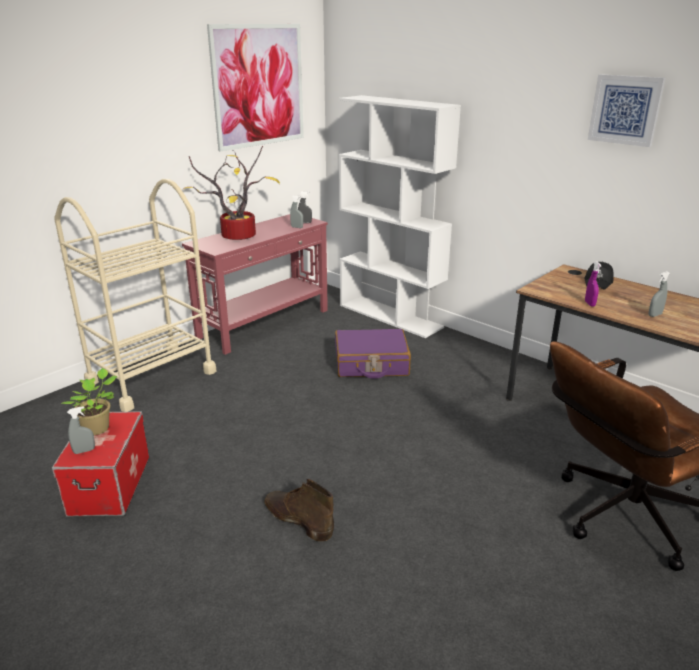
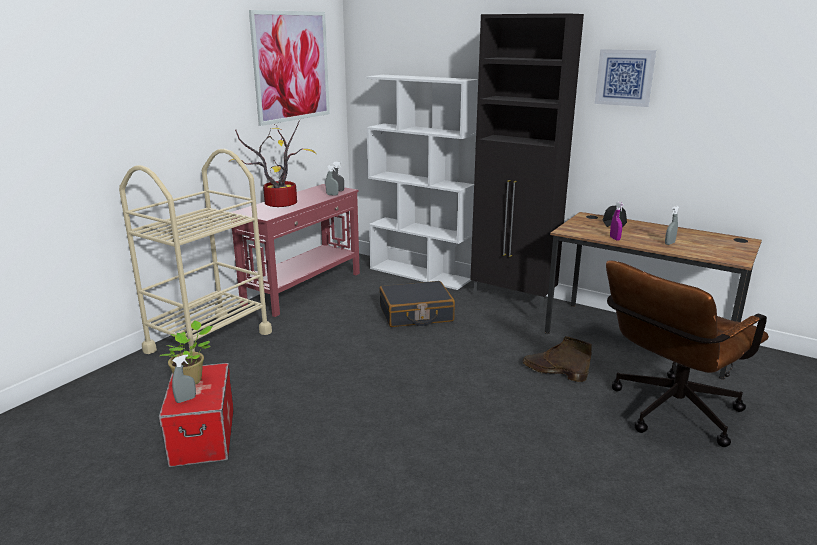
camera: 10 degrees left, 5 degrees down
brown boot [264,479,334,541] -> brown boot moved to [523,336,592,382]
purple suitcase [335,329,411,379] -> black suitcase [379,281,455,327]
none -> black cabinet [470,13,584,313]

